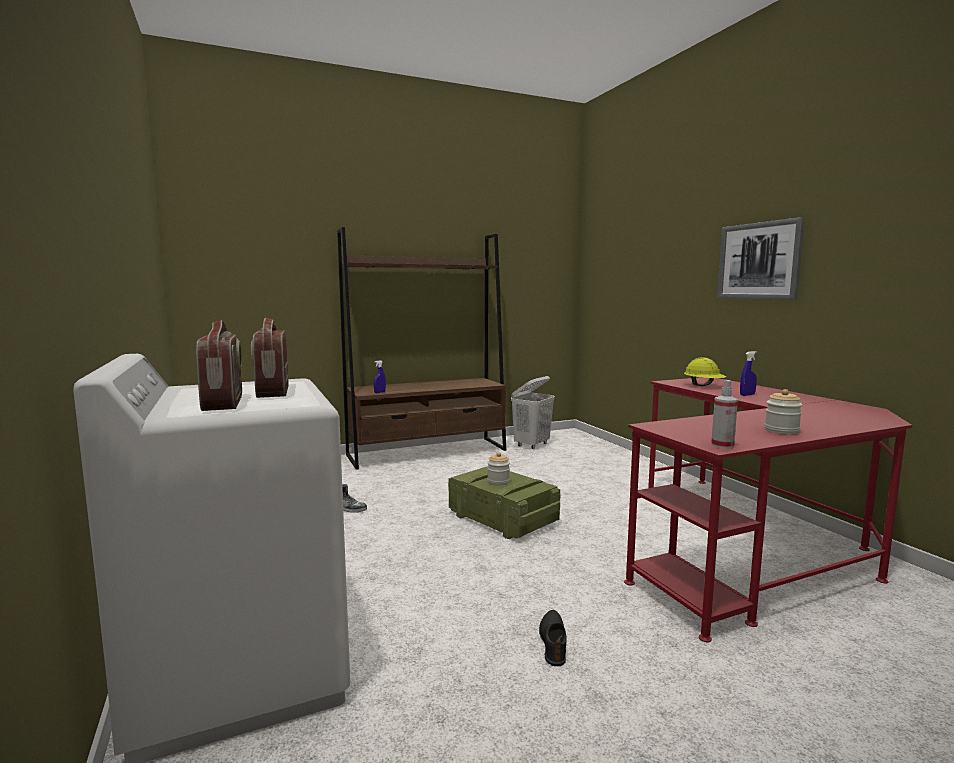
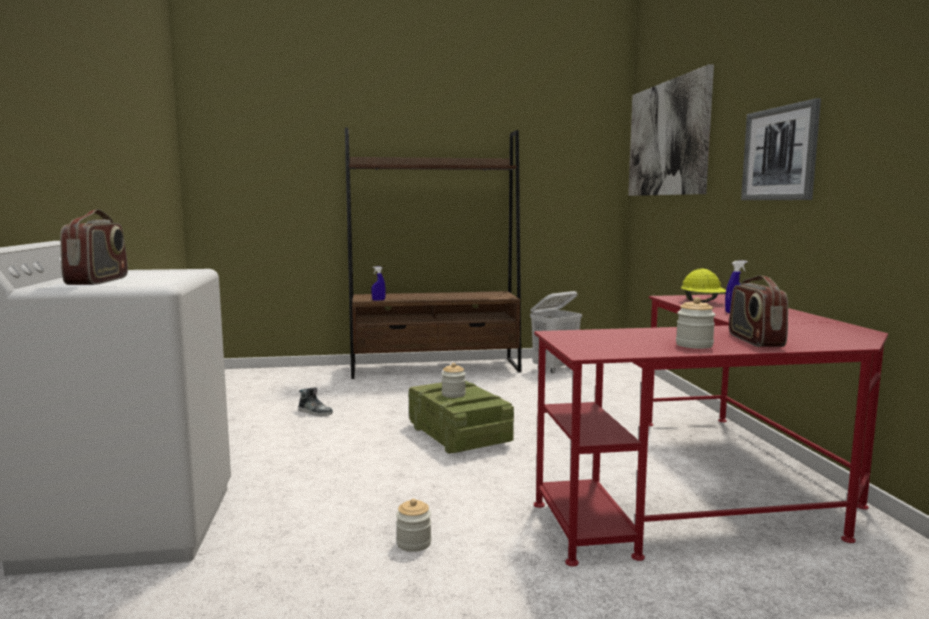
camera: 15 degrees right, 0 degrees up
radio [251,318,289,398] -> radio moved to [729,275,788,347]
black shoe [539,610,567,666] -> jar [396,499,431,552]
spray bottle [711,380,738,449] -> none
none -> picture [628,64,714,196]

